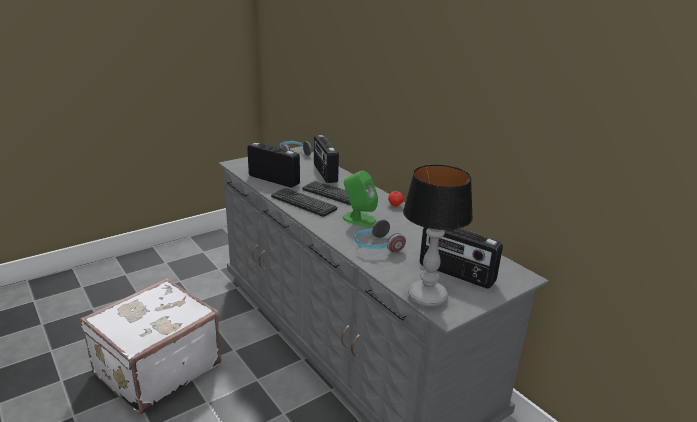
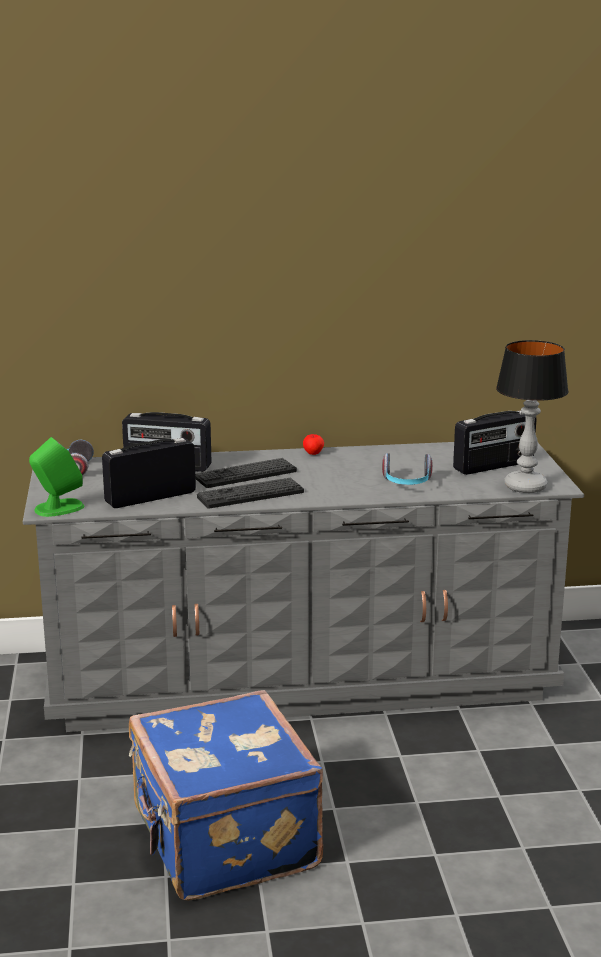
camera: 60 degrees left, 5 degrees down
white suitcase [80,278,221,415] -> blue suitcase [129,690,323,901]
green speaker [343,170,378,226] -> green speaker moved to [29,437,84,517]

